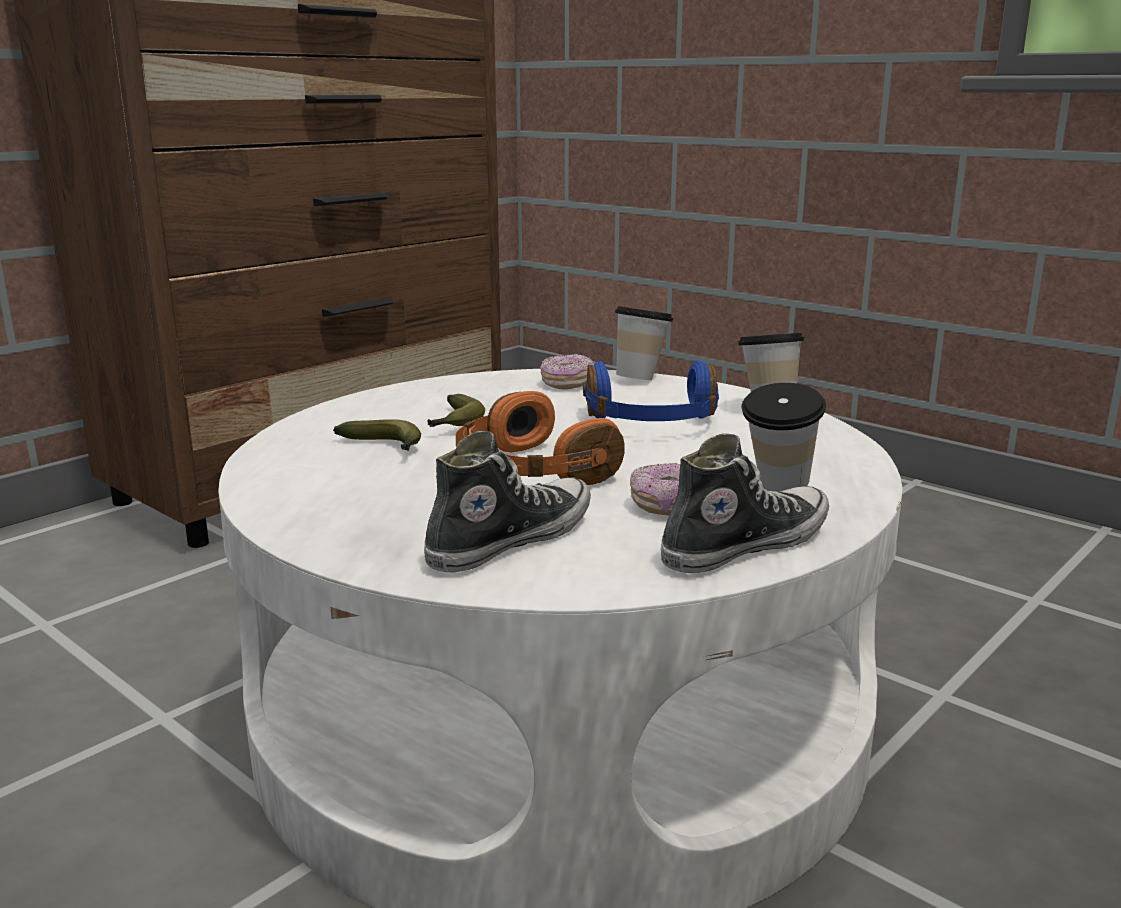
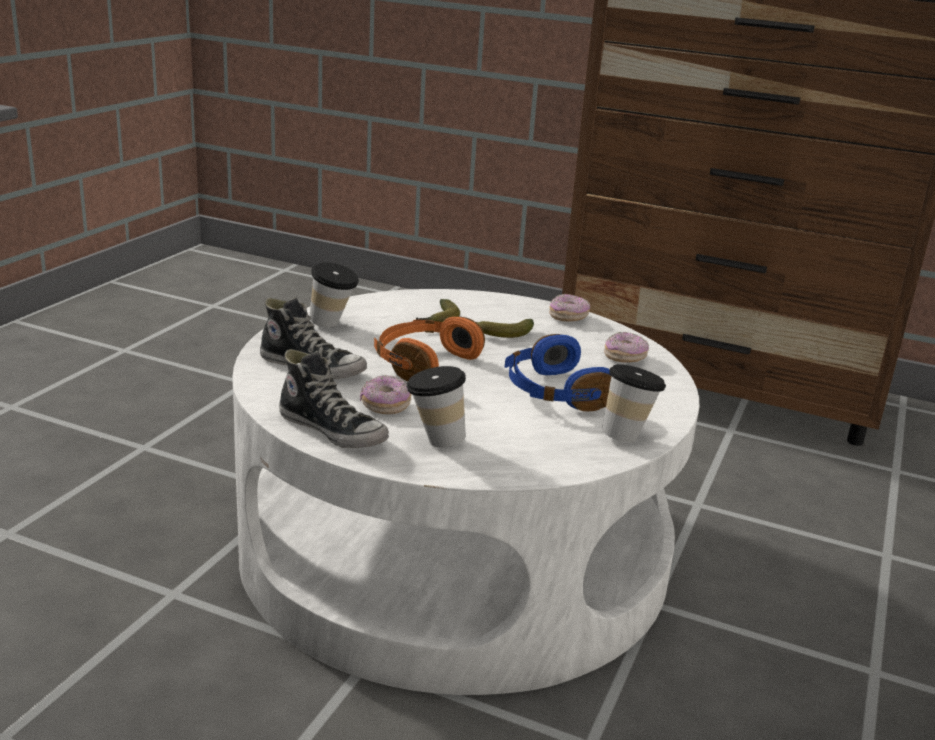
camera: 70 degrees right, 5 degrees up
cup [615,306,673,380] -> cup moved to [309,262,359,328]
none -> donut [549,294,590,322]

